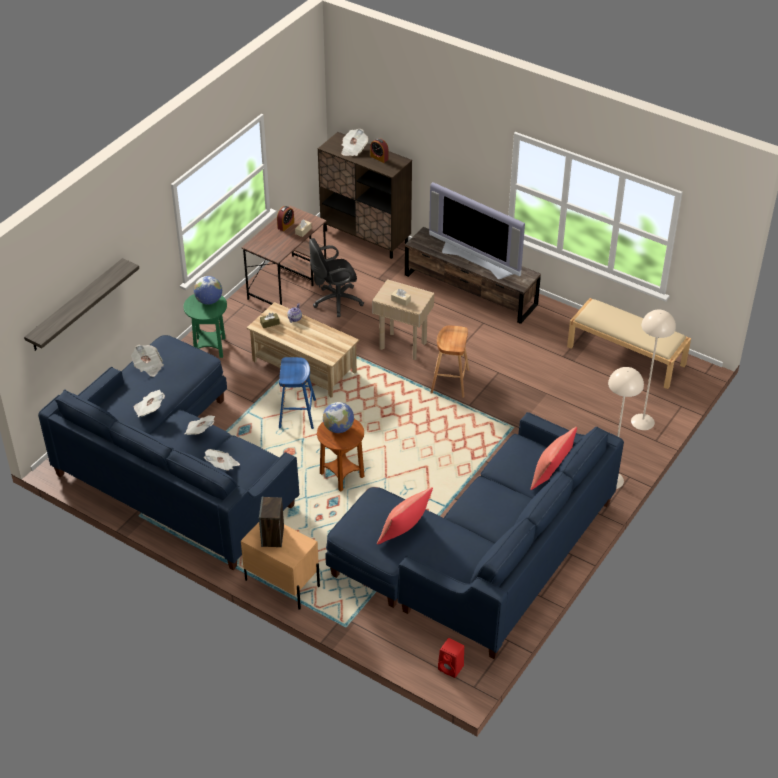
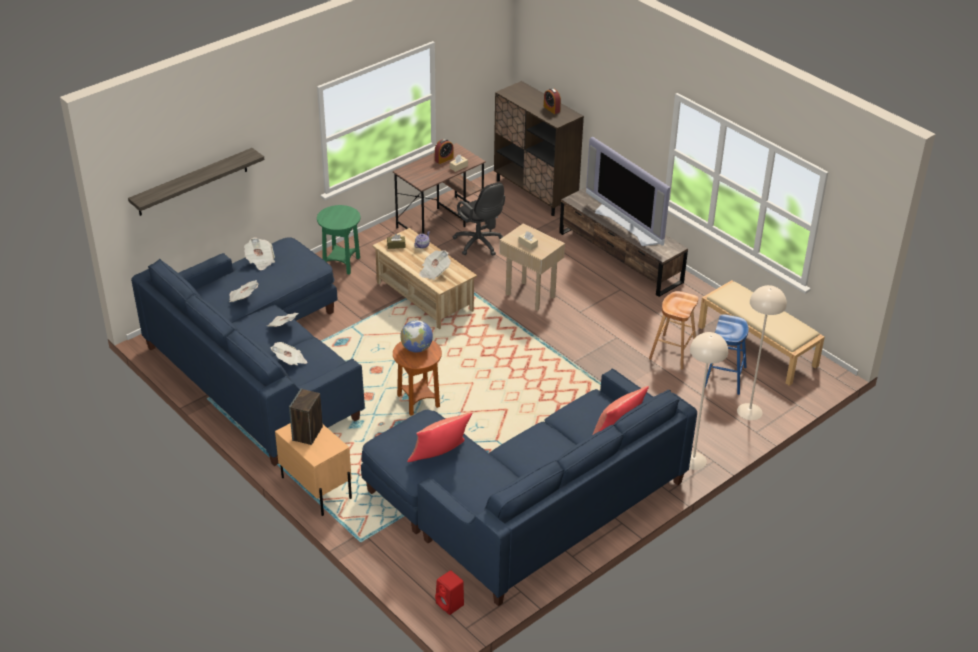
camera: 15 degrees right, 5 degrees down
globe [194,276,222,305] -> none
blue stool [279,357,316,429] -> blue stool moved to [705,314,749,395]
black office chair [309,238,364,317] -> black office chair turned 120 degrees counterclockwise [452,182,505,256]
newspaper [341,129,368,156] -> newspaper moved to [419,250,451,280]
brown stool [430,326,469,398] -> brown stool moved to [649,291,698,369]

